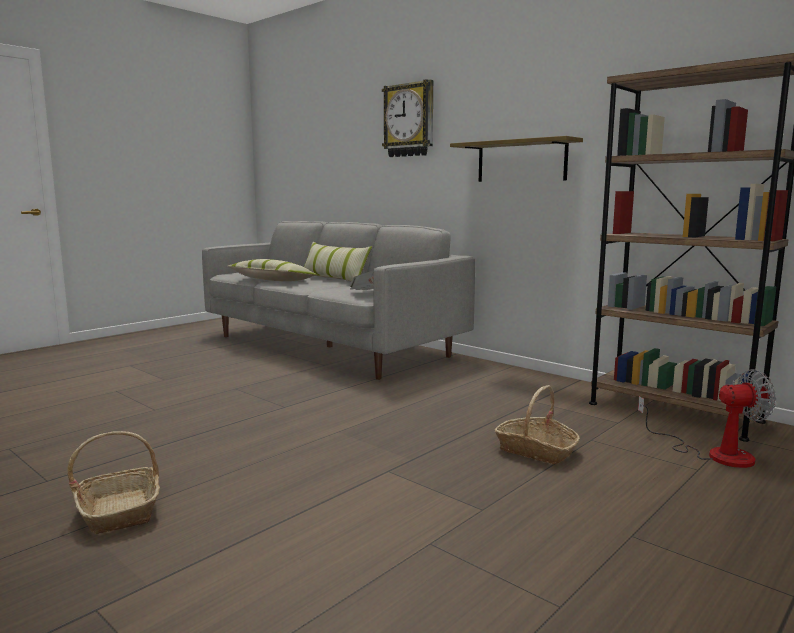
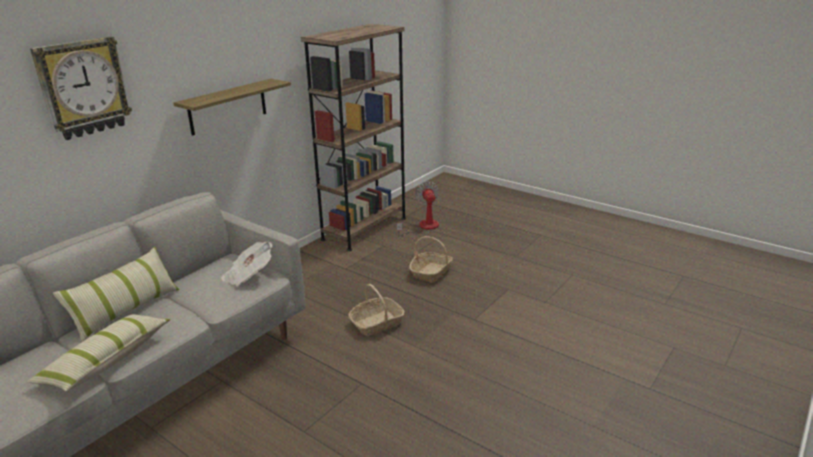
camera: 95 degrees left, 15 degrees up
basket [67,431,160,534] -> basket moved to [348,284,405,336]

